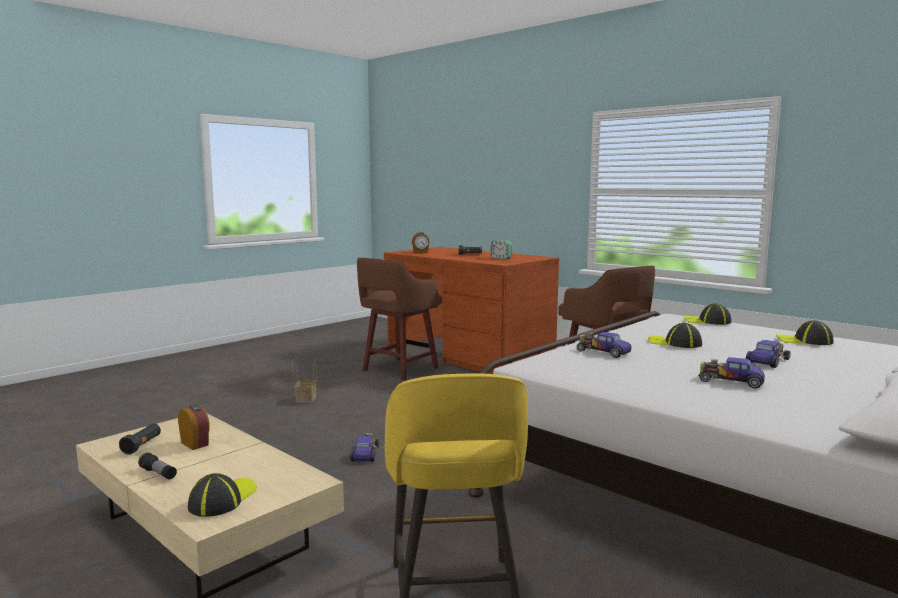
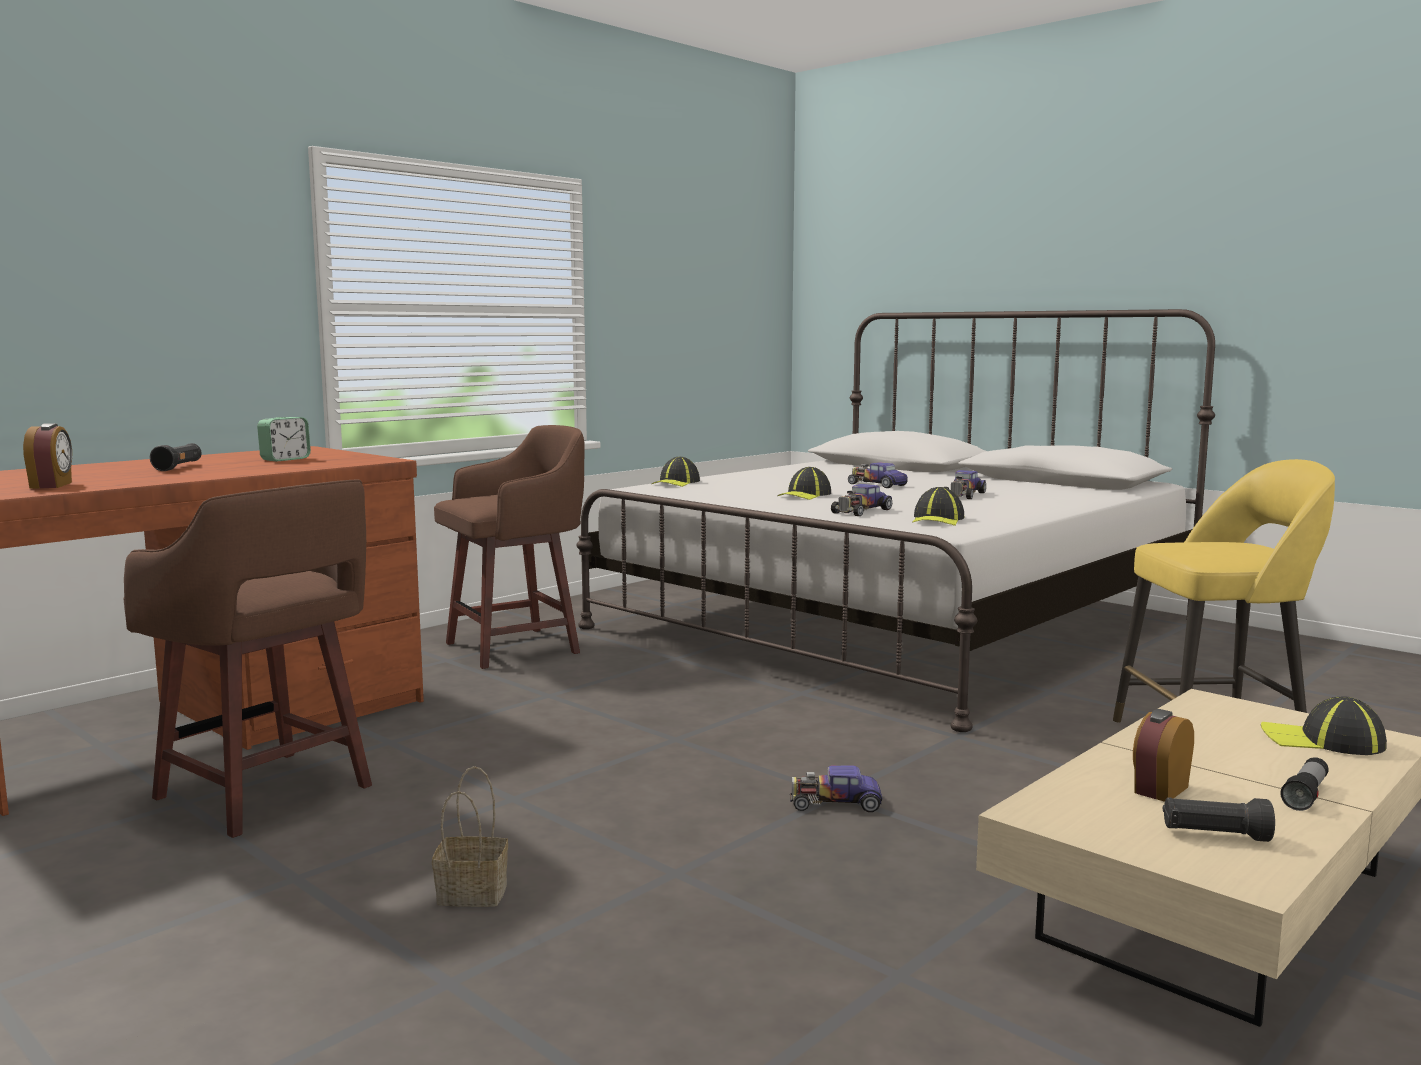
camera: 90 degrees left, 0 degrees up
cap [776,320,834,345] -> cap moved to [912,487,964,526]

